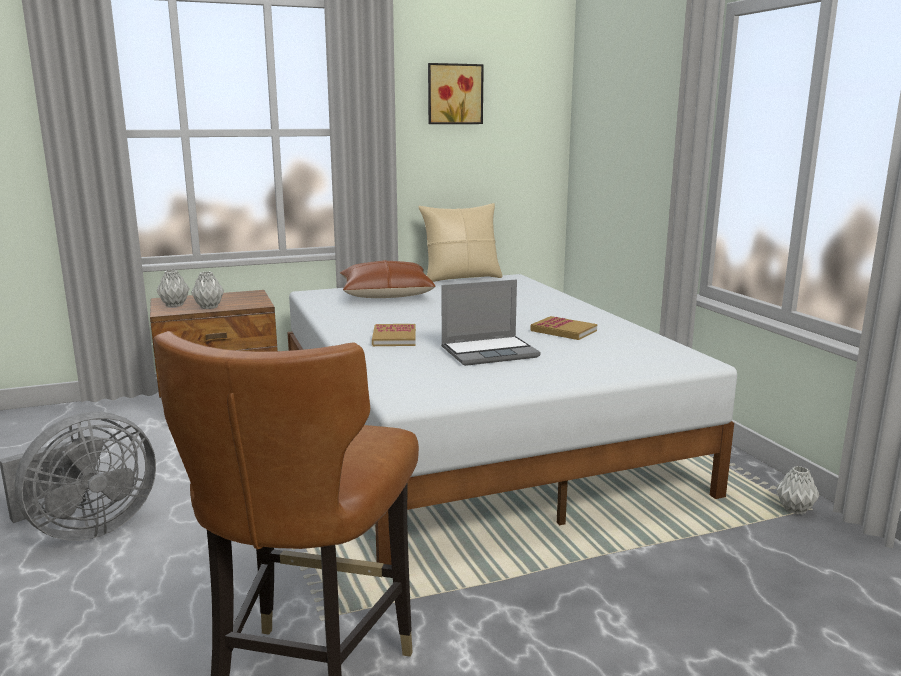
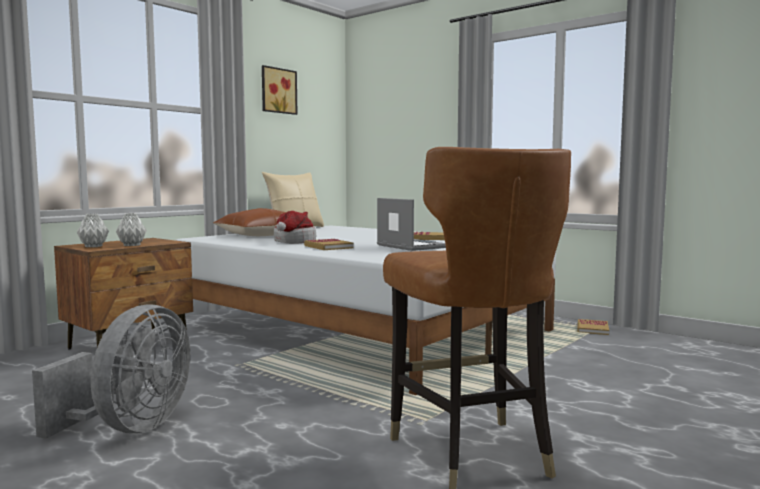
camera: 30 degrees left, 10 degrees down
laptop [441,280,540,366] -> laptop turned 75 degrees counterclockwise [377,198,446,251]
grey vase [776,466,820,515] -> book [577,319,609,335]
none -> hat [274,211,316,244]

